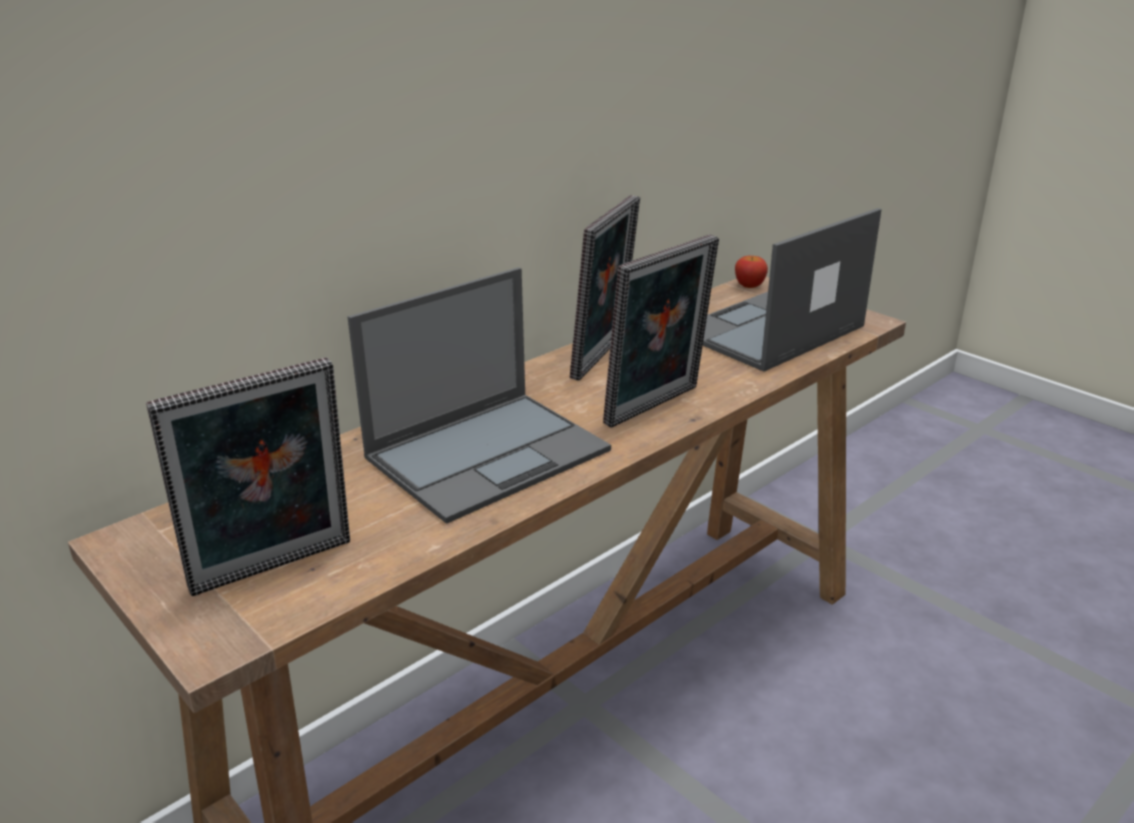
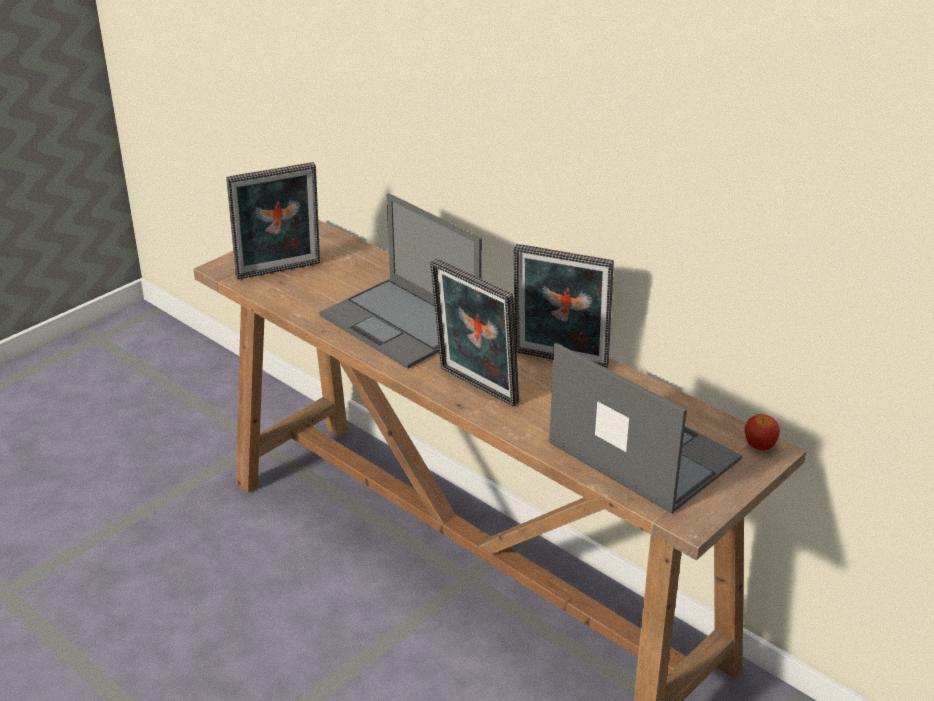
camera: 85 degrees right, 5 degrees up
picture frame [146,357,350,596] -> picture frame turned 75 degrees counterclockwise [226,162,320,279]

